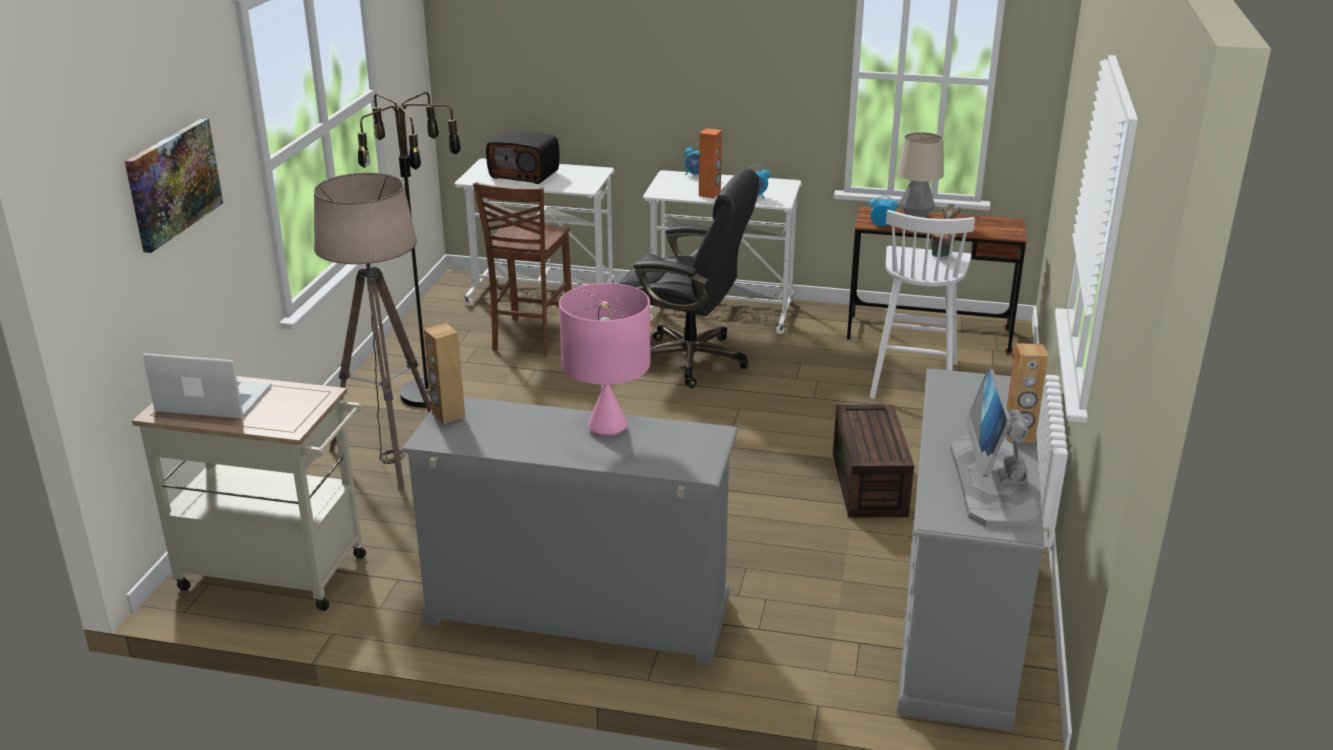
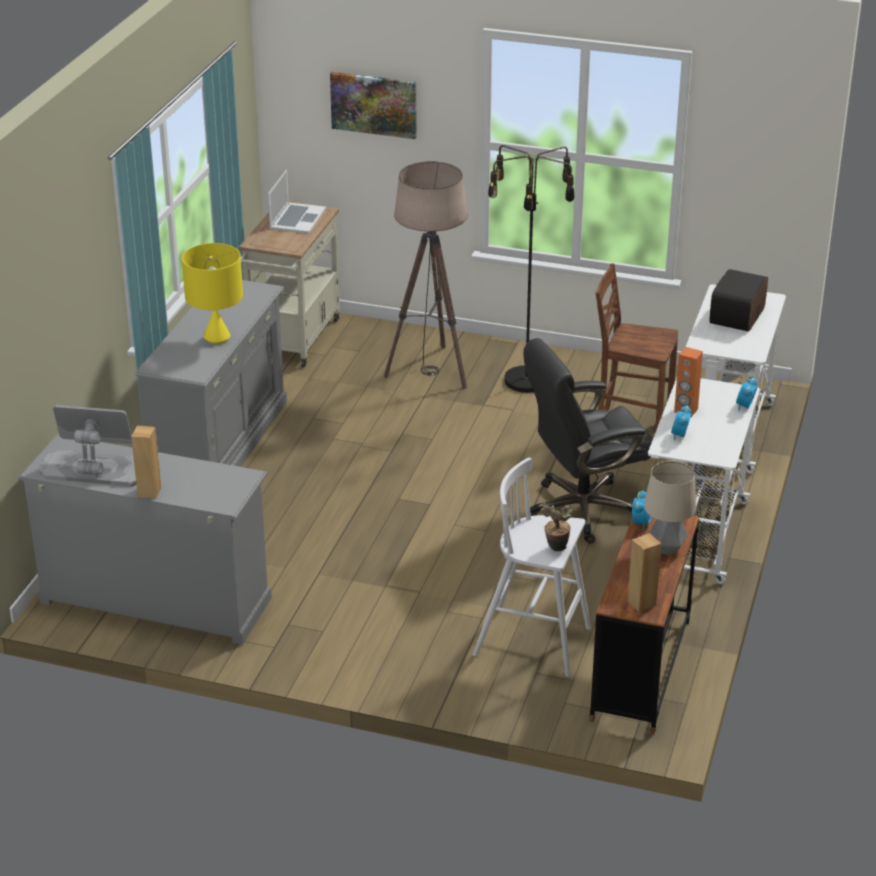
camera: 95 degrees right, 5 degrees up
brown speaker [424,323,465,424] -> brown speaker moved to [628,533,661,612]
pink table lamp [559,283,650,437] -> yellow table lamp [182,243,243,344]
black office chair [619,168,759,388] -> black office chair turned 45 degrees clockwise [524,338,653,543]
brown storage box [833,405,914,518] -> none

